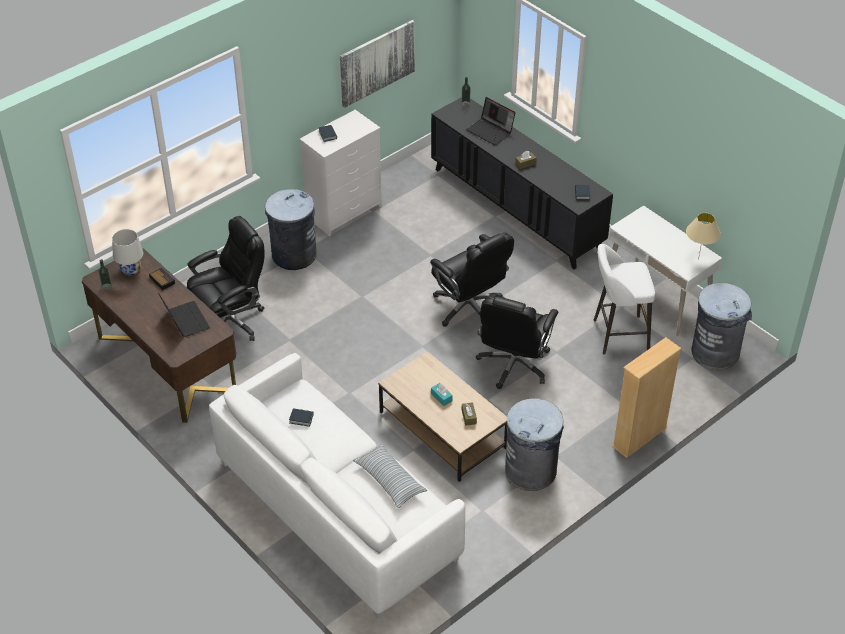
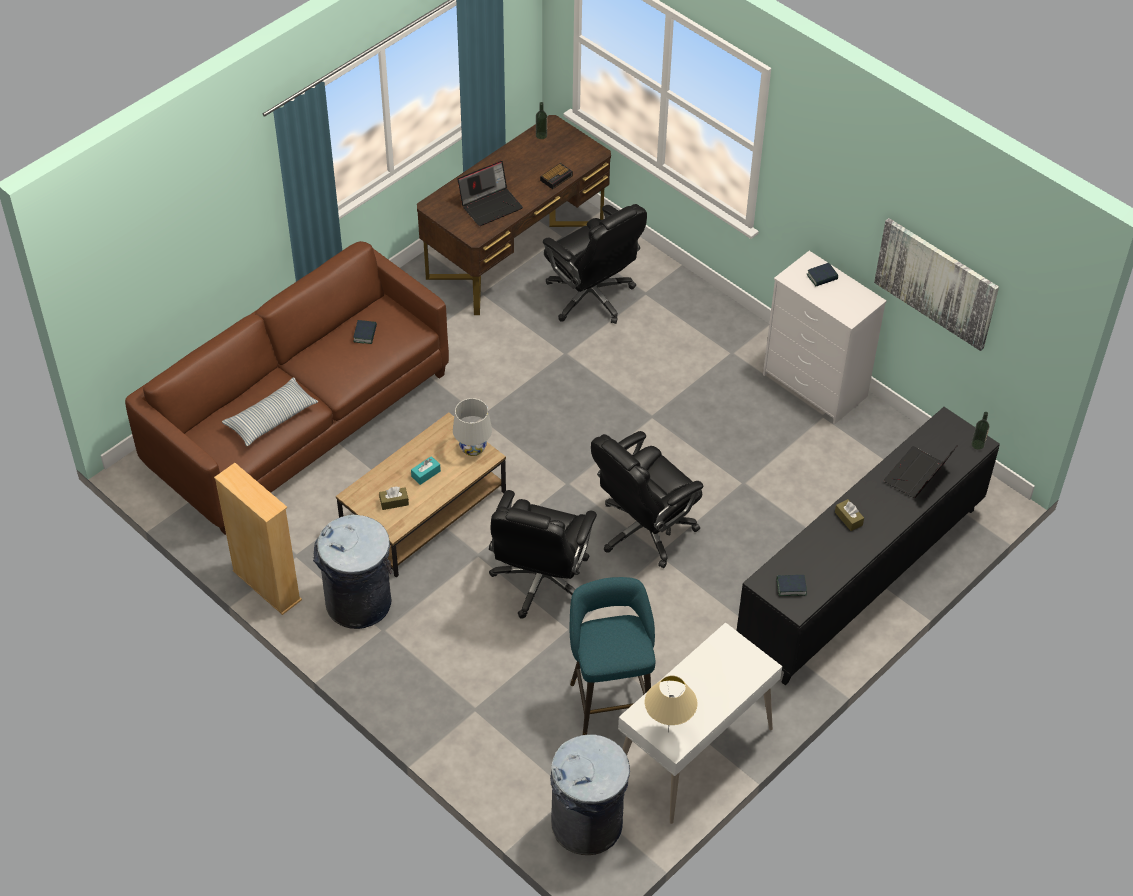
camera: 85 degrees right, 5 degrees up
white table lamp [112,229,143,276] -> white table lamp moved to [453,398,492,456]
white sofa [209,353,465,619] -> brown sofa [125,241,449,535]
grey trash can [265,189,317,270] -> none
black office chair [476,293,558,389] -> black office chair turned 90 degrees counterclockwise [489,490,597,619]
white stool [594,244,655,354] -> turquoise stool [570,577,655,735]
beige bookcase [612,337,681,458] -> beige bookcase moved to [214,463,302,615]

